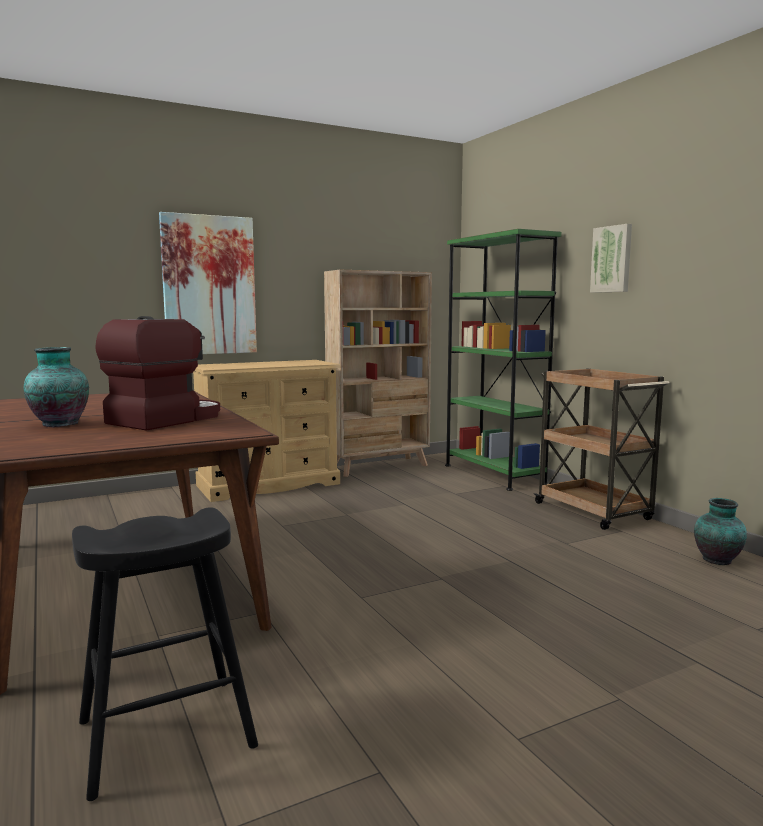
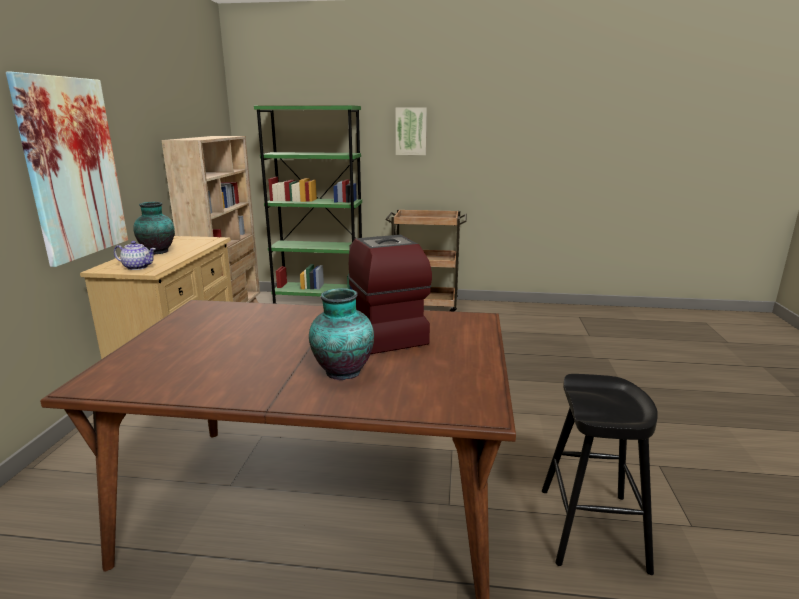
camera: 55 degrees left, 10 degrees up
vase [694,498,747,565] -> vase moved to [133,202,175,254]
none -> teapot [114,241,156,270]

